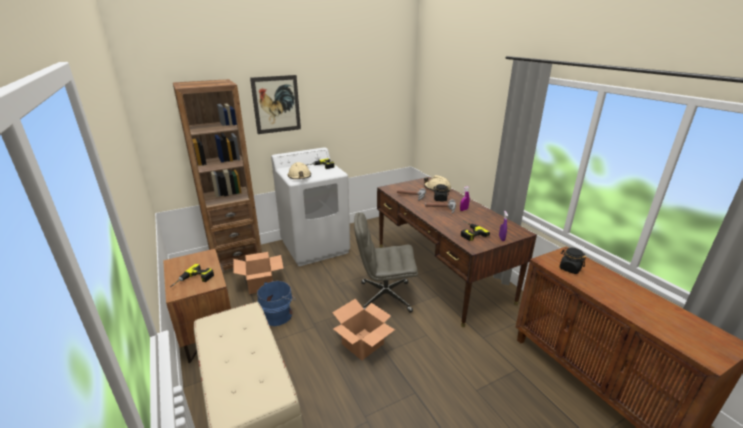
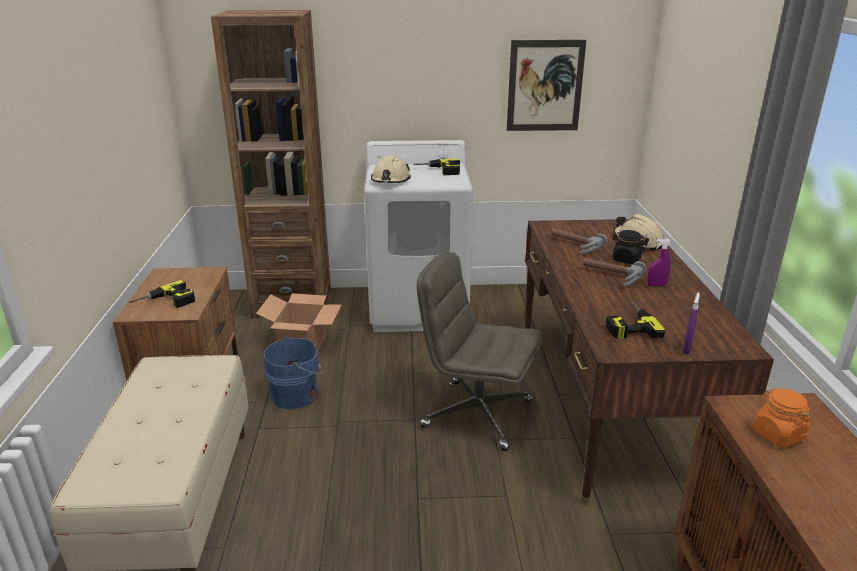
camera: 25 degrees right, 0 degrees up
picture [250,75,301,134] -> picture moved to [507,40,586,131]
cardboard box [332,299,395,360] -> none
black jar [560,248,586,274] -> orange jar [753,388,811,448]

